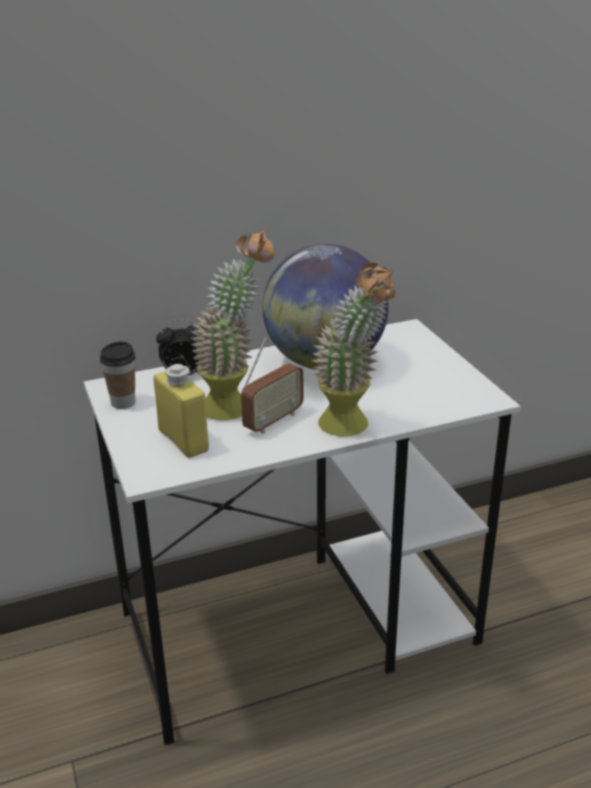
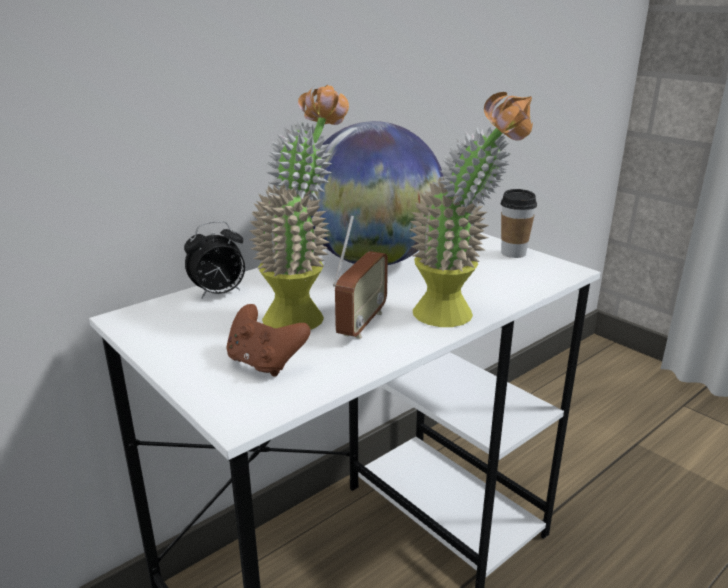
camera: 20 degrees left, 5 degrees down
cup [100,342,135,409] -> cup moved to [501,189,537,258]
yellow bottle [154,364,209,458] -> brown game controller [226,304,311,377]

